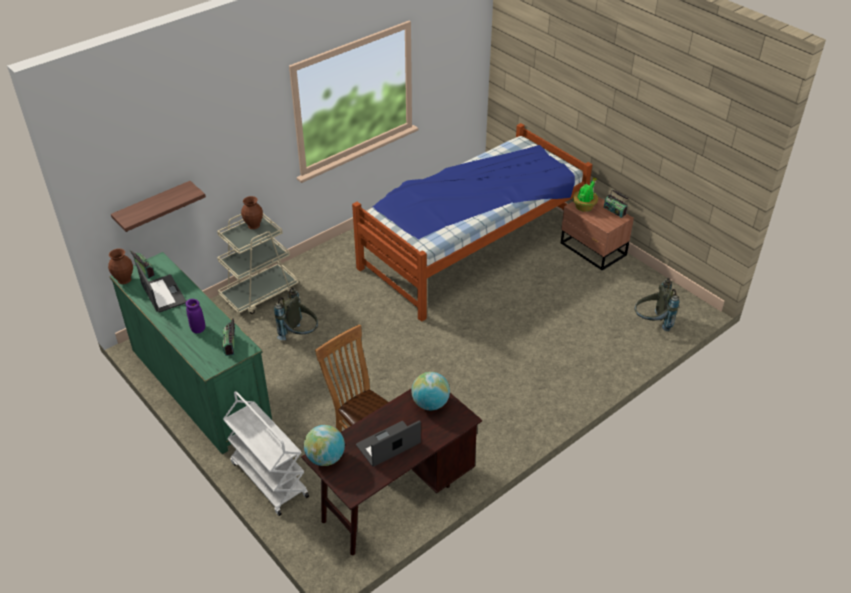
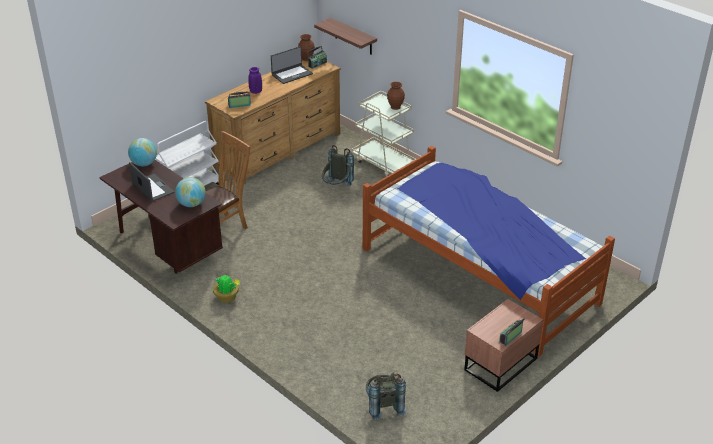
camera: 85 degrees right, 5 degrees down
green dresser [109,252,272,454] -> brown dresser [205,60,341,184]
potted plant [573,178,598,212] -> potted plant moved to [213,275,240,303]

